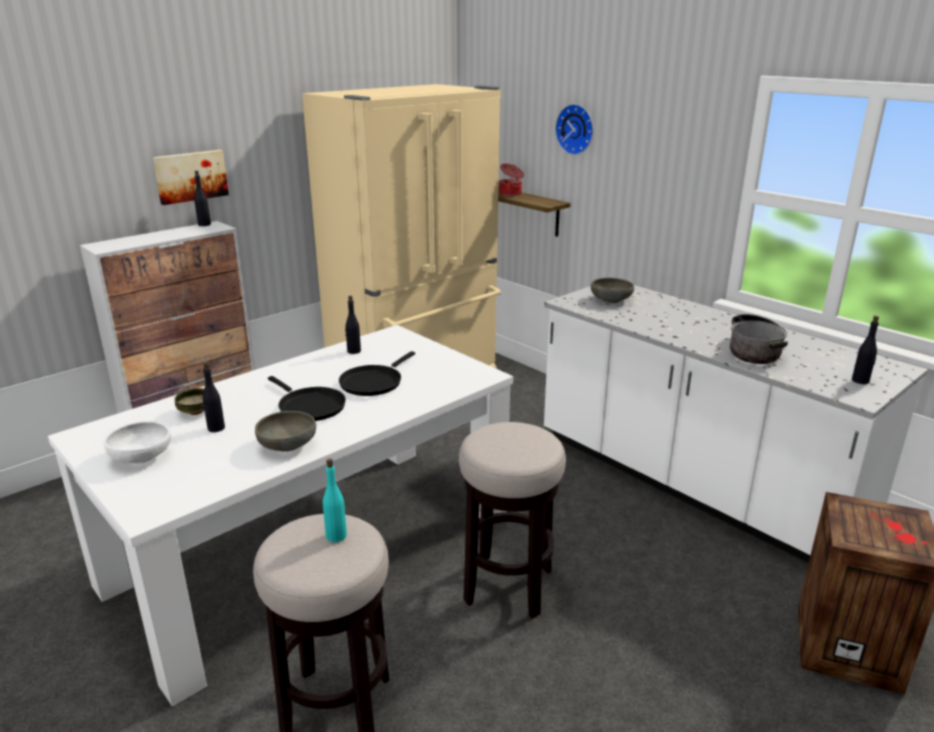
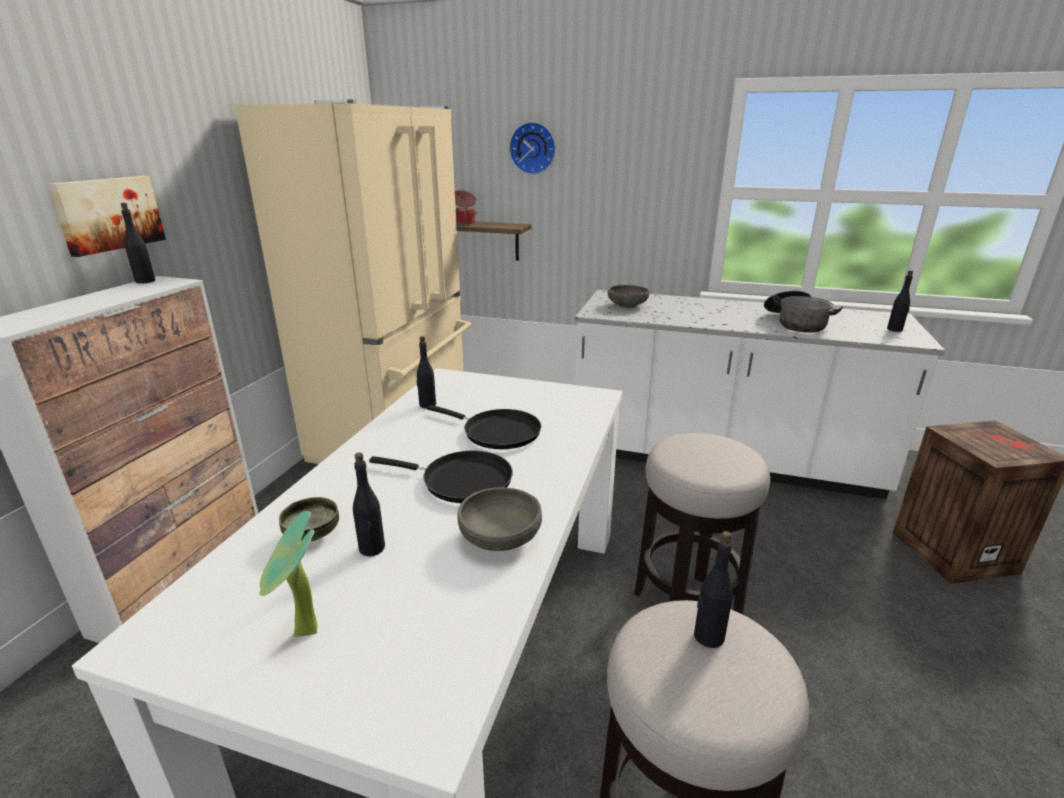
camera: 30 degrees left, 0 degrees up
white bowl [104,421,171,464] -> potted plant [259,511,318,637]
turquoise bottle [323,459,347,542] -> black bottle [694,531,733,648]
black frying pan [339,351,415,396] -> black frying pan turned 60 degrees counterclockwise [427,405,541,449]

